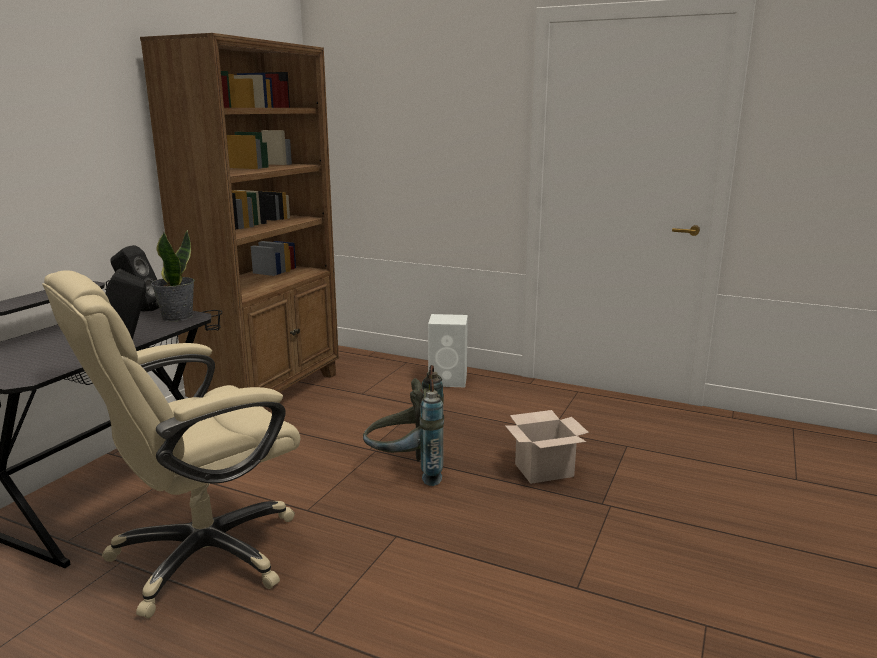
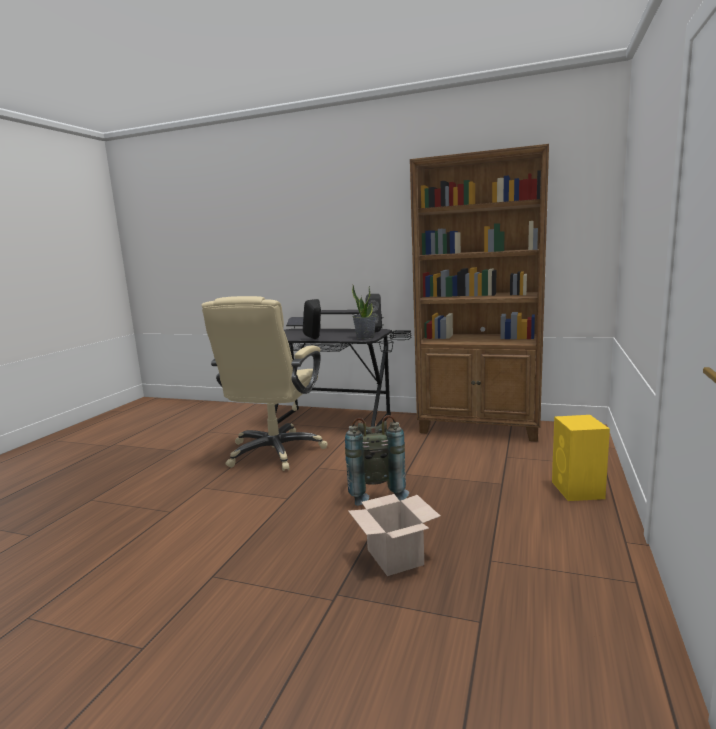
camera: 85 degrees right, 5 degrees down
beige office chair [42,270,300,618] -> beige office chair turned 120 degrees counterclockwise [201,296,328,471]
white speaker [428,314,468,387] -> yellow speaker [552,415,610,501]

